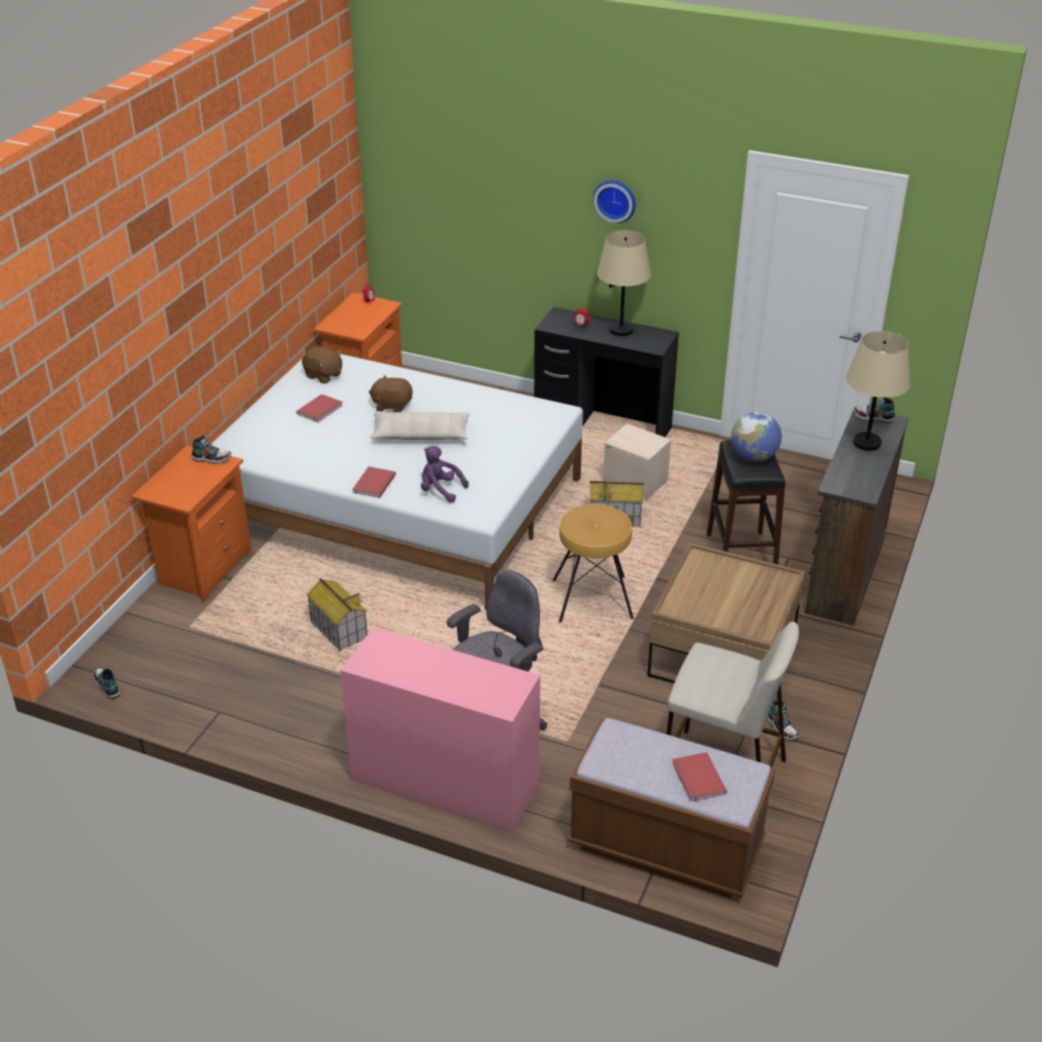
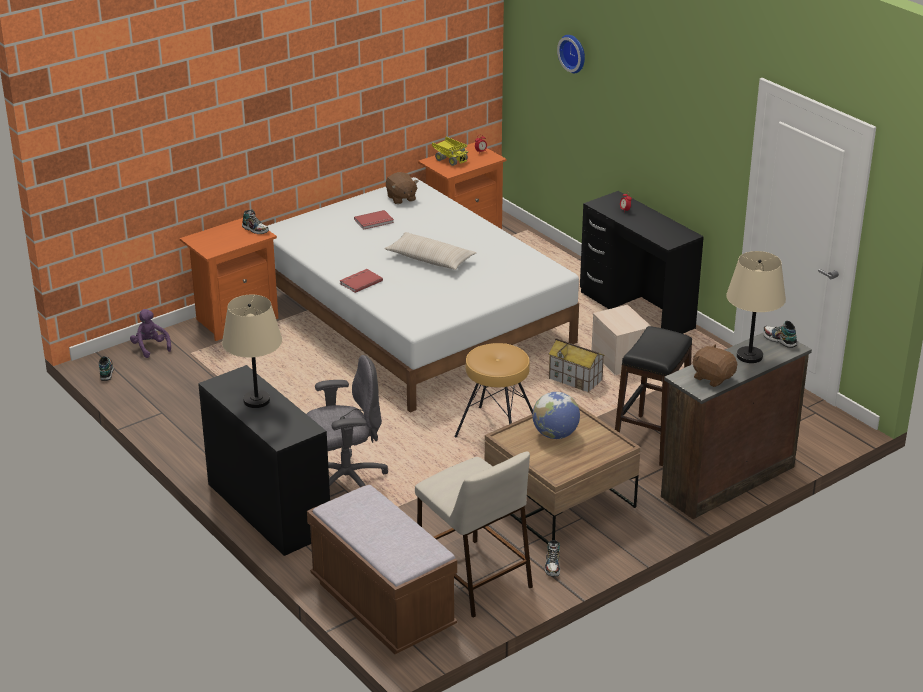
camera: 30 degrees right, 5 degrees down
toy house [306,578,367,651] -> none
pink desk [340,627,540,833] -> black desk [198,365,330,556]
brown plush toy [369,375,413,412] -> brown plush toy moved to [693,344,737,387]
purple plush toy [421,446,469,503] -> purple plush toy moved to [130,309,171,358]
wall clock [593,180,636,223] -> wall clock moved to [557,35,585,73]
beige table lamp [597,230,651,336] -> beige table lamp moved to [222,295,282,408]
red book [672,752,727,801] -> none
globe [731,412,782,462] -> globe moved to [532,392,580,439]
none -> toy truck [432,137,468,166]

